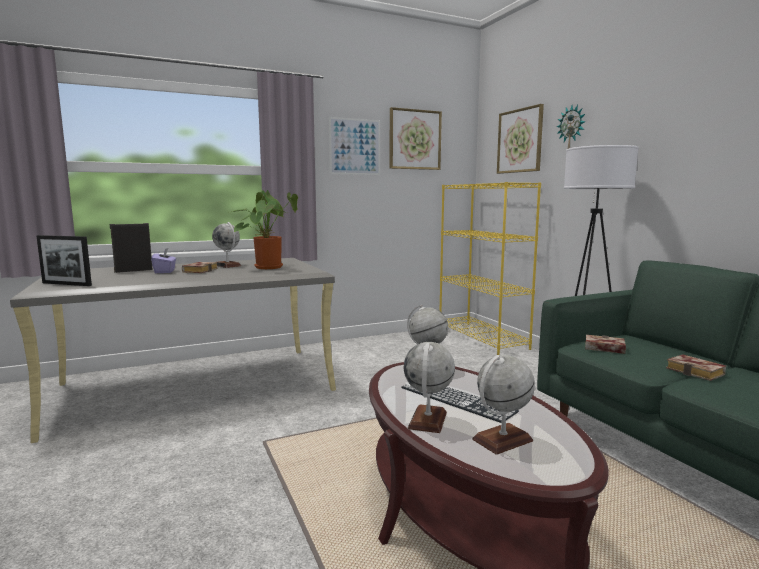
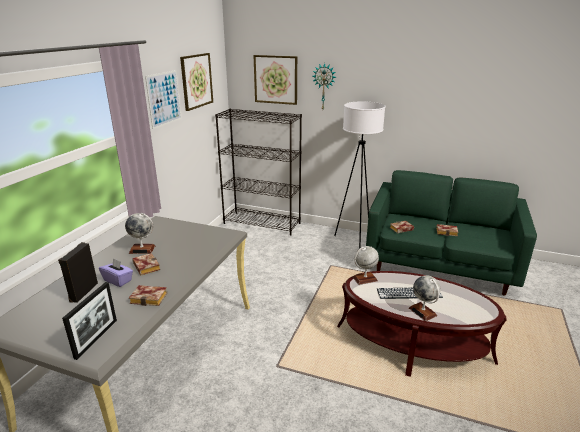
camera: 45 degrees left, 15 degrees up
picture frame [37,235,92,286] -> picture frame turned 45 degrees counterclockwise [62,282,117,360]
potted plant [232,190,298,269] -> none
yellow bookcase [440,182,541,355] -> black bookcase [215,109,302,235]
globe [472,355,535,455] -> none
none -> book [129,285,167,306]

